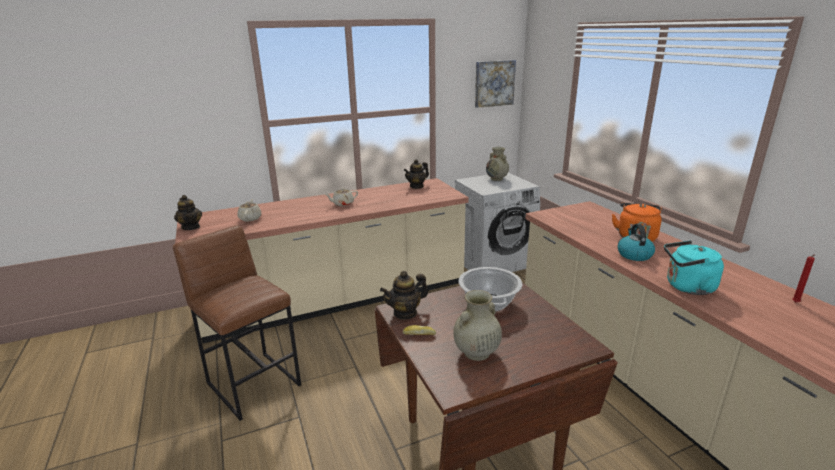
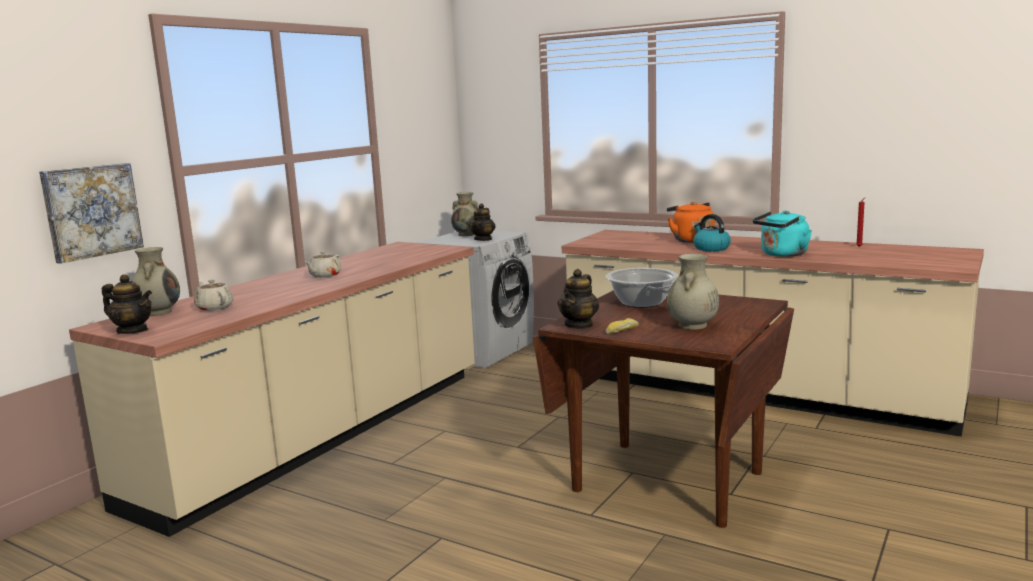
camera: 35 degrees left, 10 degrees down
brown stool [173,225,301,421] -> none
teapot [404,159,429,189] -> teapot moved to [469,203,496,241]
picture [475,60,516,108] -> picture moved to [39,163,144,264]
none -> beige vase [131,247,180,316]

